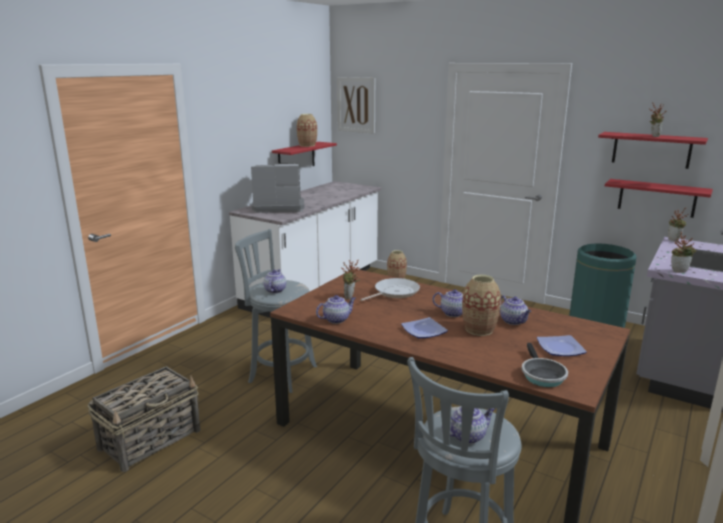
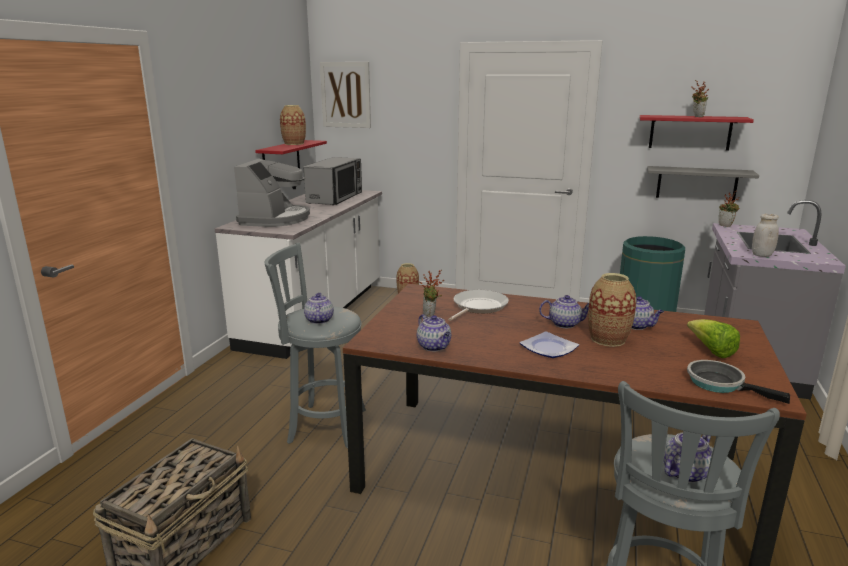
camera: 15 degrees left, 0 degrees up
coffee machine [251,163,304,213] -> coffee machine turned 120 degrees clockwise [234,159,310,227]
teapot [316,295,356,324] -> teapot turned 105 degrees clockwise [417,314,451,351]
frying pan [521,343,568,387] -> frying pan turned 150 degrees clockwise [687,360,790,404]
plate [537,335,587,356] -> lettuce [687,319,740,358]
red shelf [605,179,713,218] -> grey shelf [647,166,759,201]
potted plant [671,232,696,273] -> white jar [752,214,779,257]
none -> microwave [303,157,362,205]

